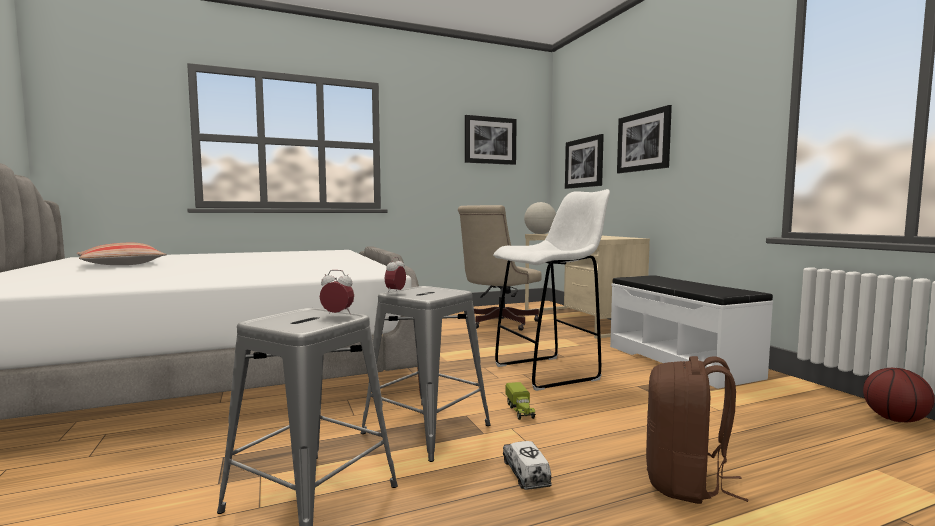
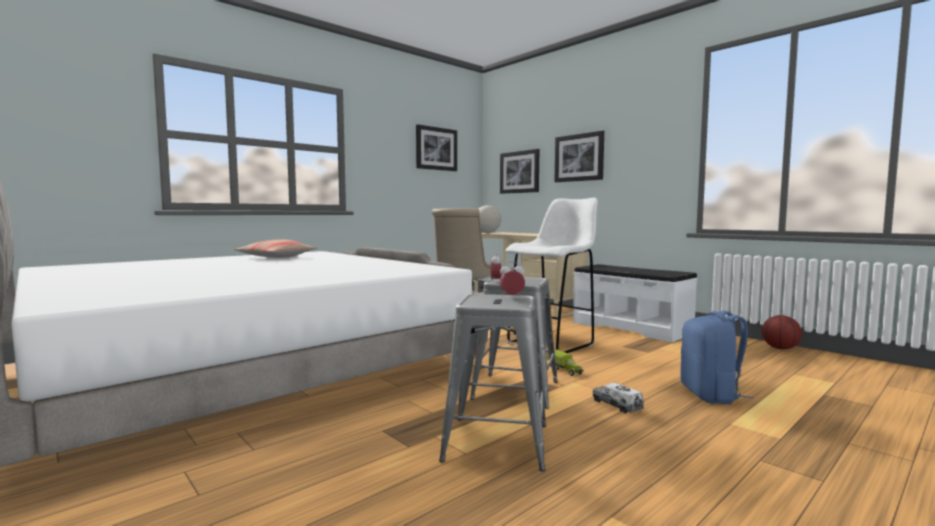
camera: 20 degrees left, 0 degrees up
pillow [76,243,167,265] -> pillow moved to [234,240,317,258]
brown backpack [646,356,748,504] -> blue backpack [680,311,753,404]

